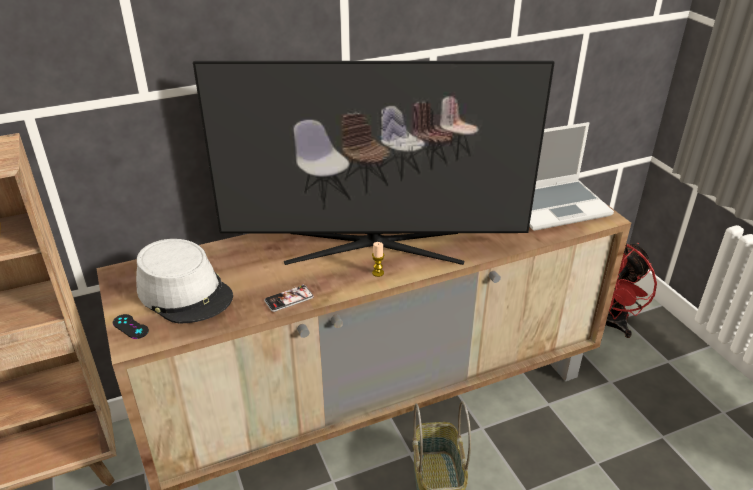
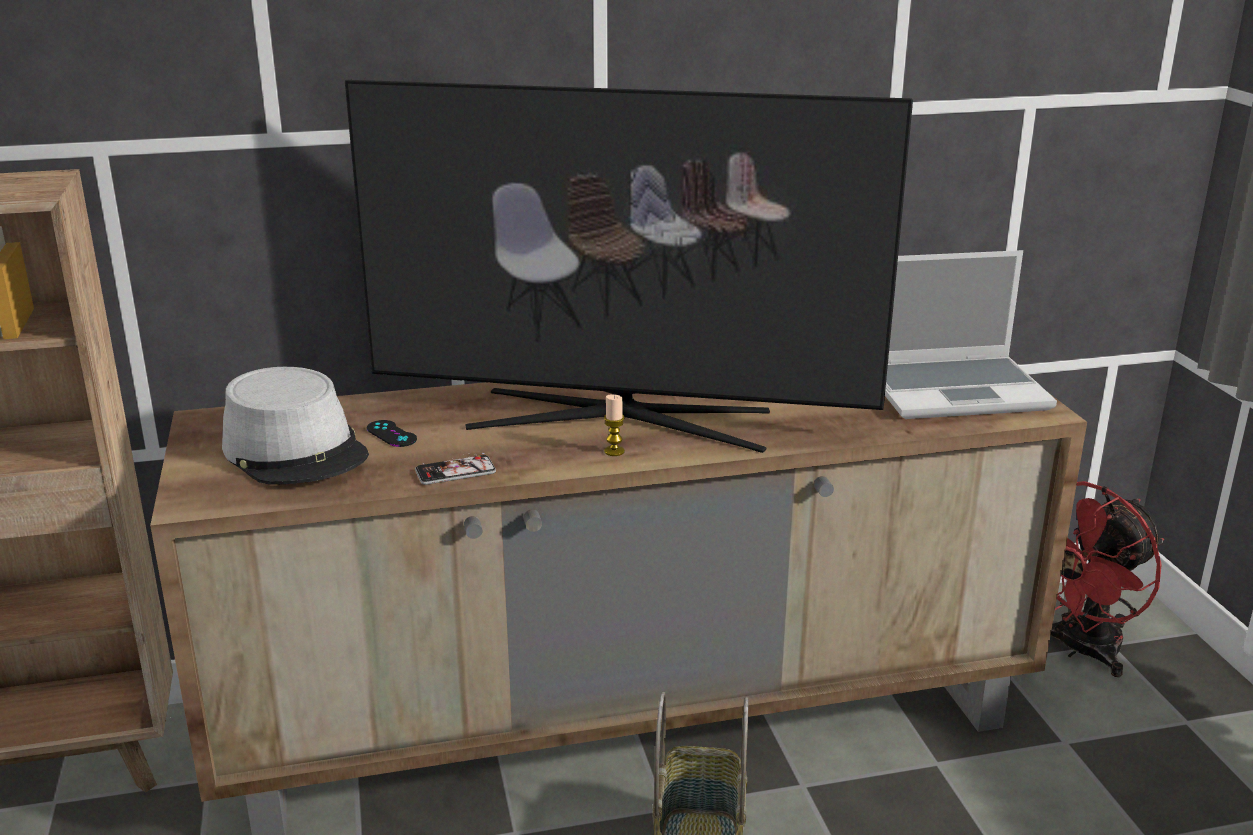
camera: 10 degrees right, 10 degrees down
black game controller [113,314,149,339] -> black game controller moved to [367,420,417,447]

